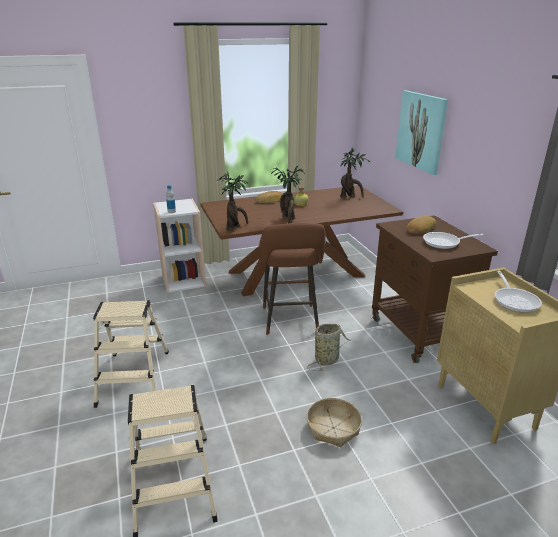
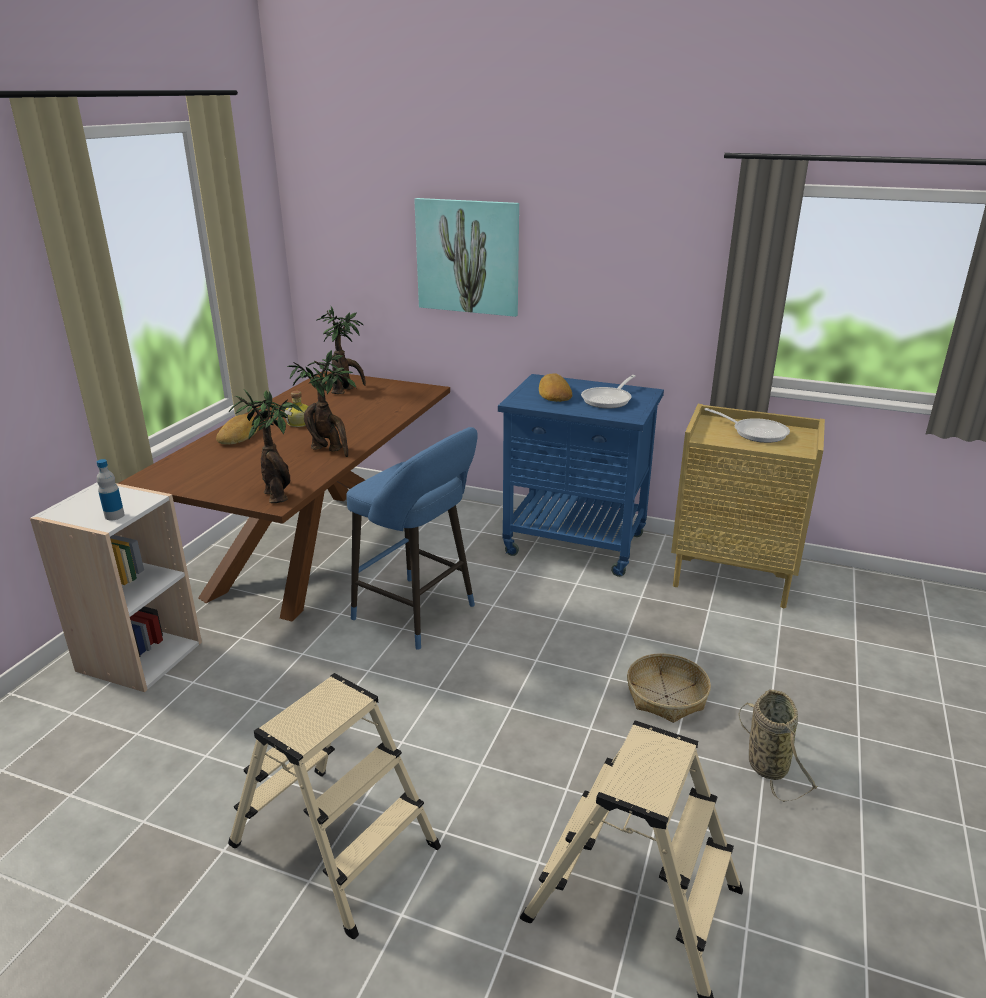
camera: 50 degrees left, 0 degrees up
brown stool [259,223,325,335] -> blue stool [346,427,478,650]
basket [307,324,351,371] -> basket moved to [738,689,818,802]
brown cart [372,215,498,363] -> blue cart [498,374,664,577]

